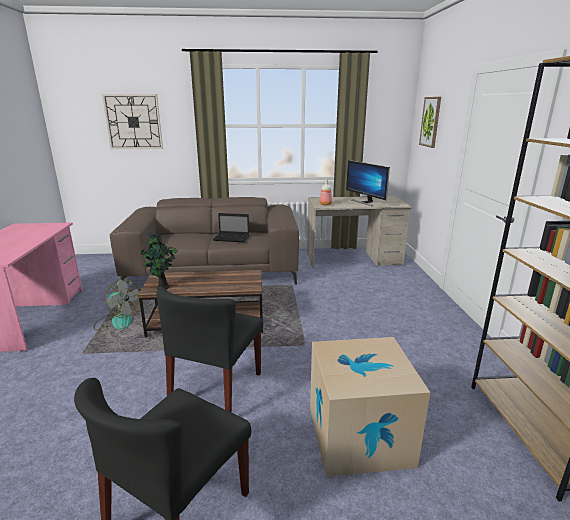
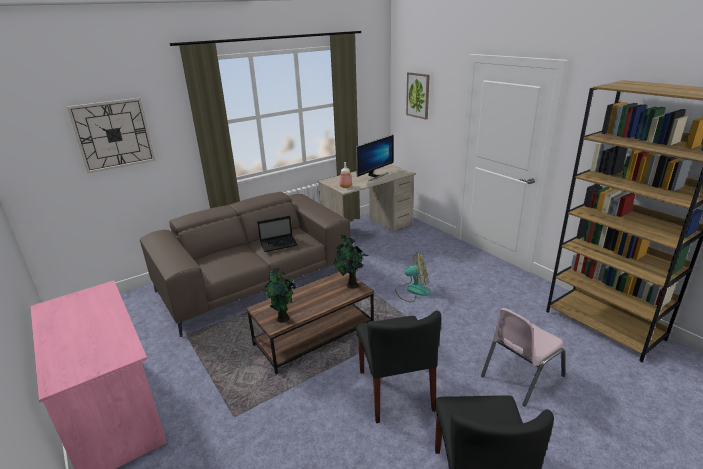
camera: 30 degrees left, 5 degrees up
fan [94,278,140,330] -> fan moved to [395,252,431,302]
cardboard box [310,337,430,477] -> pink chair [481,308,565,407]
monitor [346,160,390,206] -> monitor turned 75 degrees counterclockwise [356,135,394,181]
none -> potted plant [334,234,368,289]

